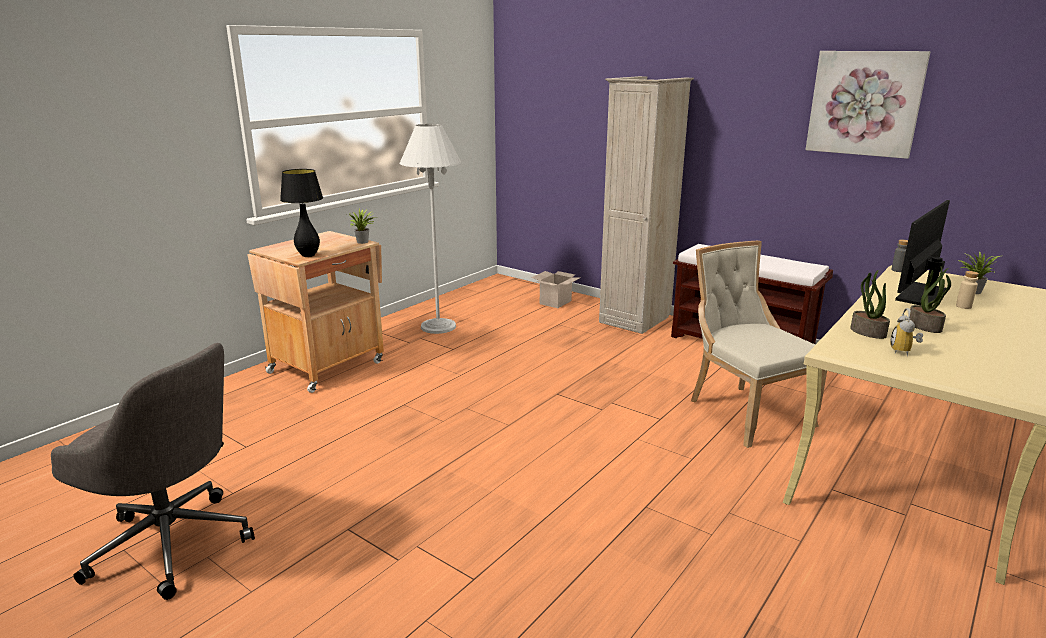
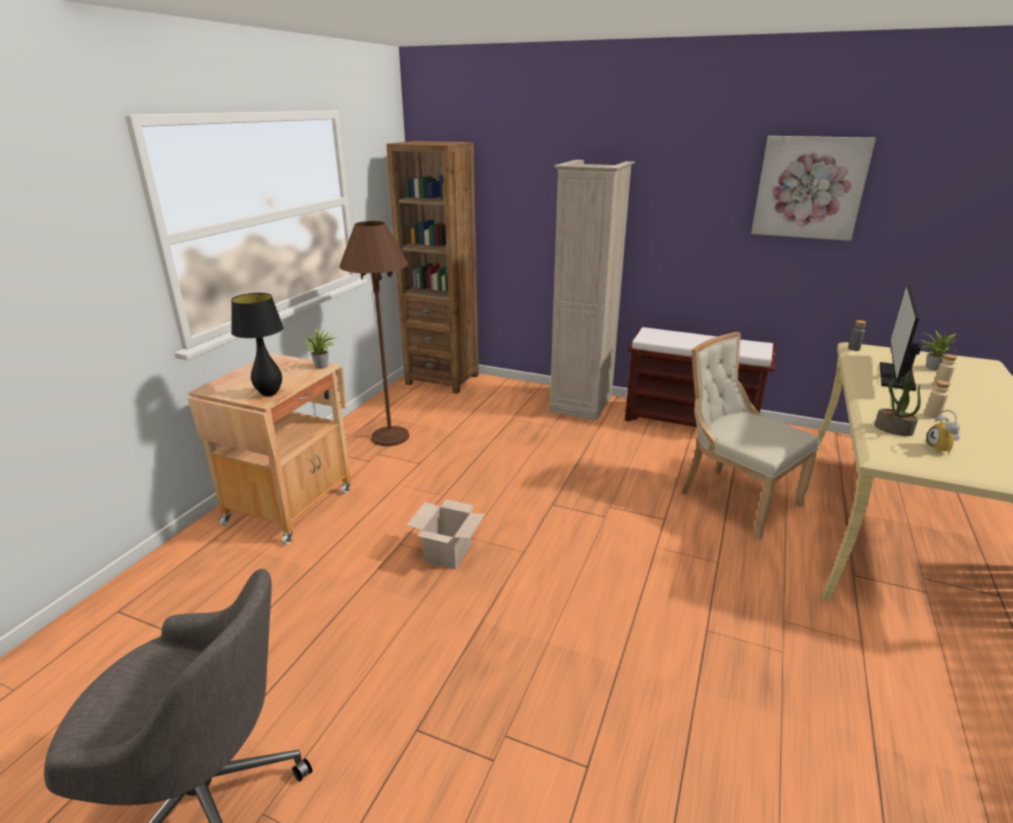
camera: 15 degrees left, 5 degrees up
white floor lamp [400,124,461,334] -> brown floor lamp [339,221,409,446]
cardboard box [531,271,581,308] -> cardboard box moved to [407,499,485,569]
potted plant [910,267,951,333] -> beige bottle [924,380,950,419]
none -> brown bookcase [386,141,479,394]

